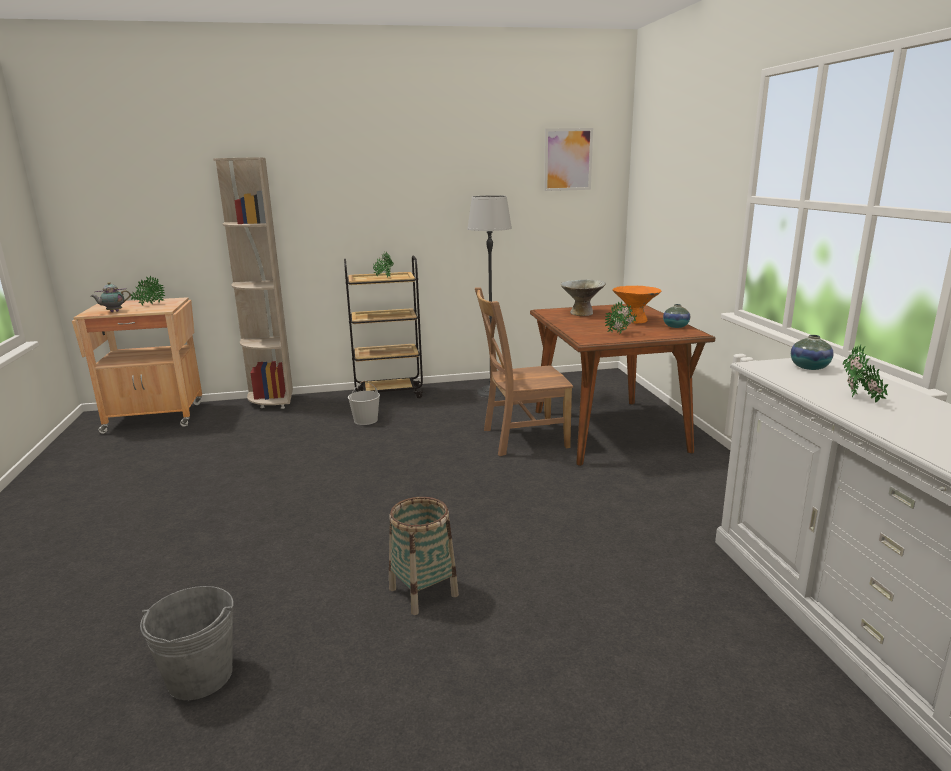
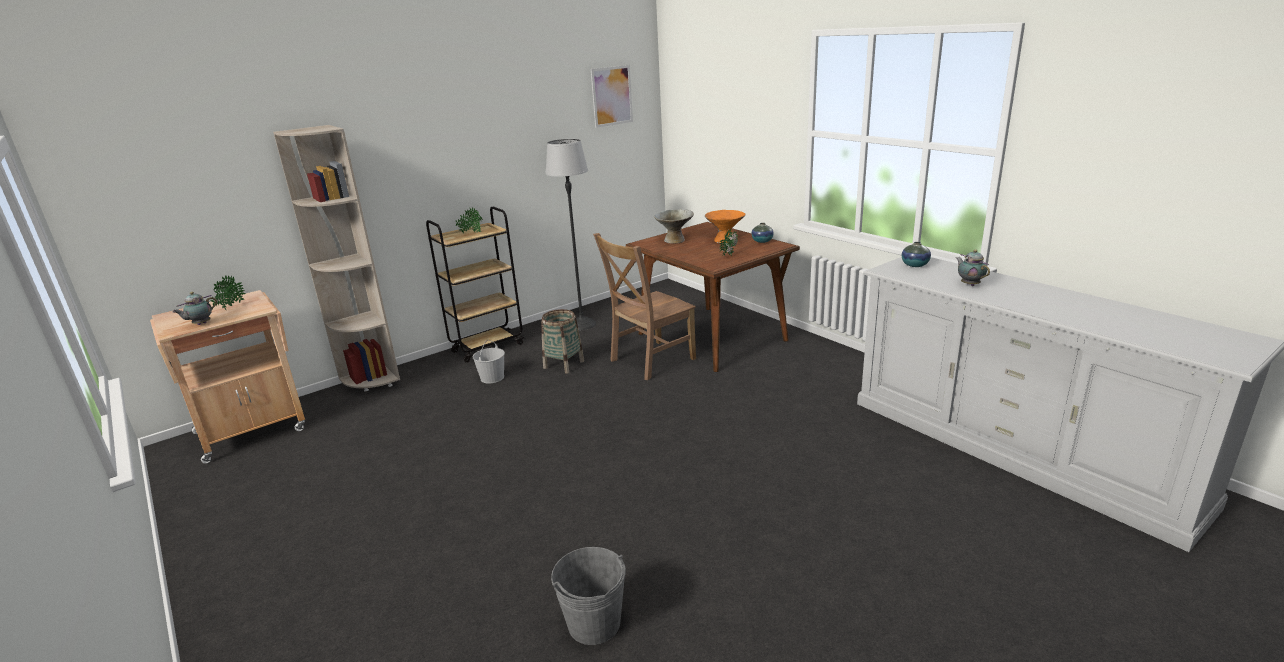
camera: 25 degrees left, 5 degrees up
basket [389,497,459,615] -> basket moved to [541,309,584,374]
potted plant [843,344,889,402] -> teapot [956,249,990,286]

